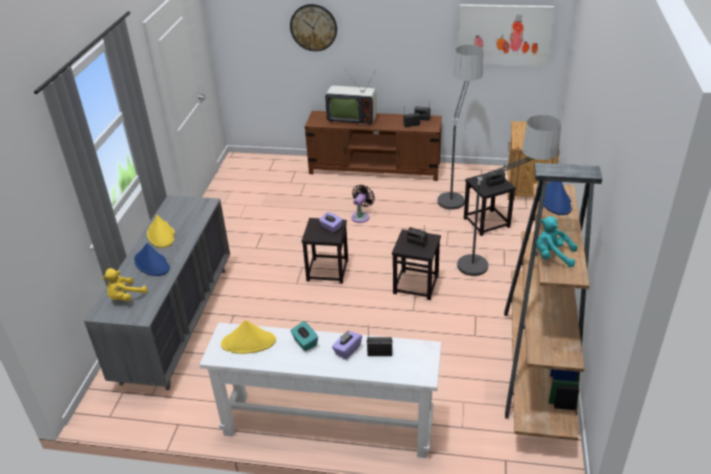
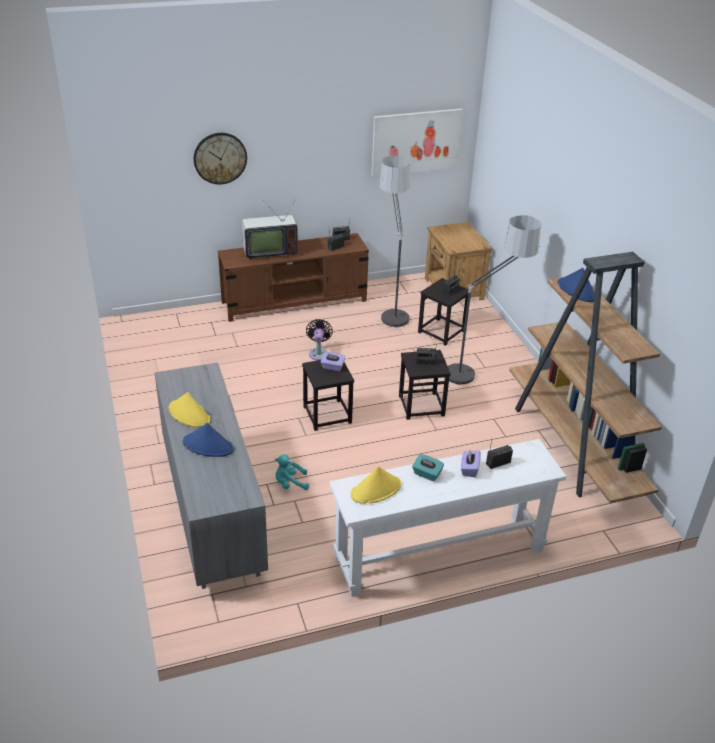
camera: 30 degrees left, 0 degrees up
yellow plush toy [102,268,147,301] -> none
turquoise plush toy [536,216,578,267] -> turquoise plush toy moved to [275,454,309,490]

